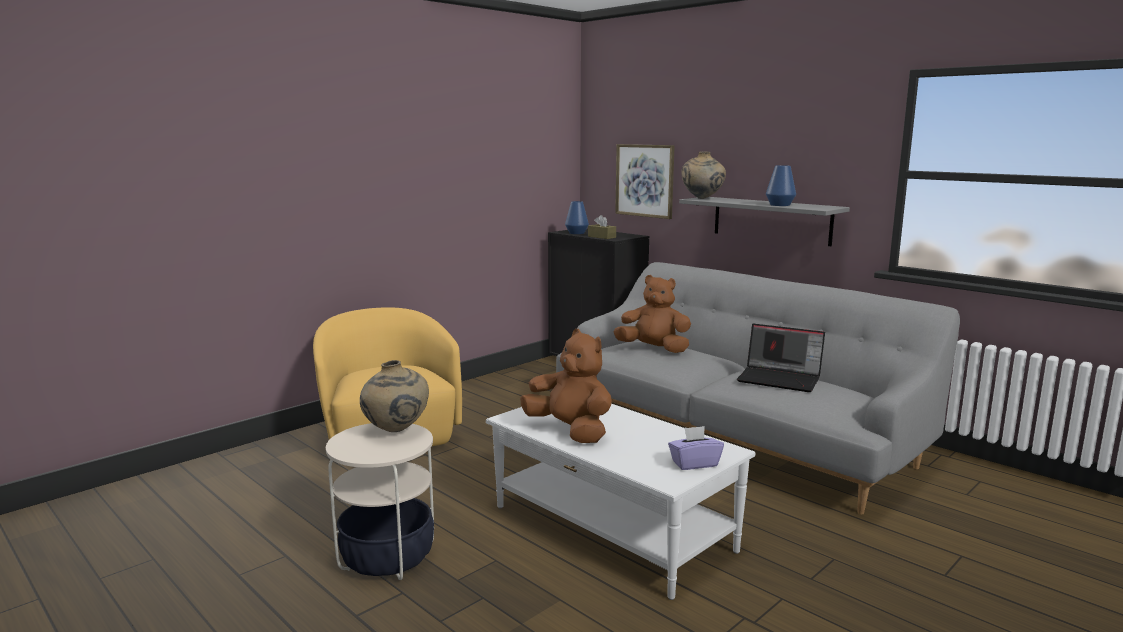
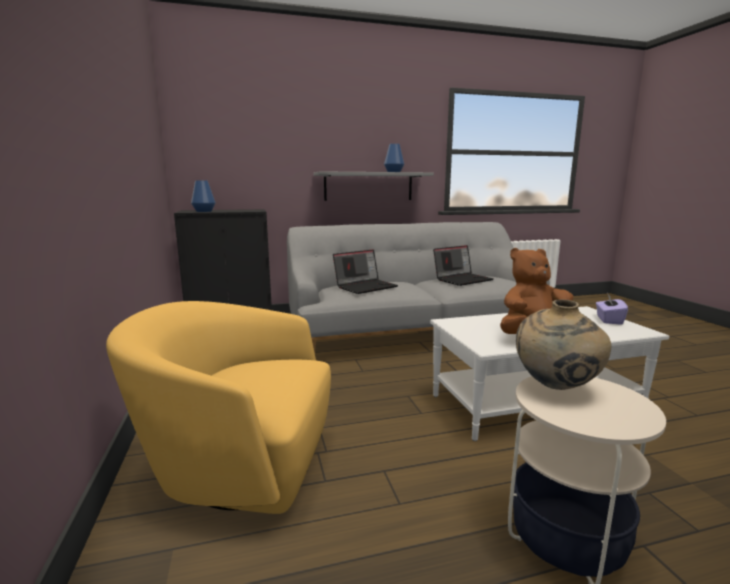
camera: 60 degrees left, 0 degrees up
brown tissue box [588,215,616,239] -> none
brown plush toy [613,275,691,353] -> laptop [333,250,398,294]
picture [615,144,675,219] -> none
beige vase [681,151,726,199] -> none

